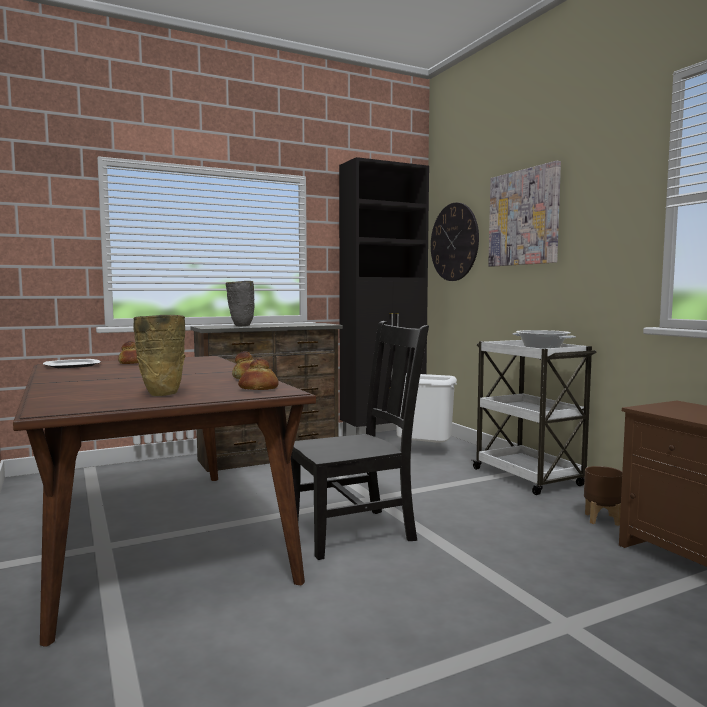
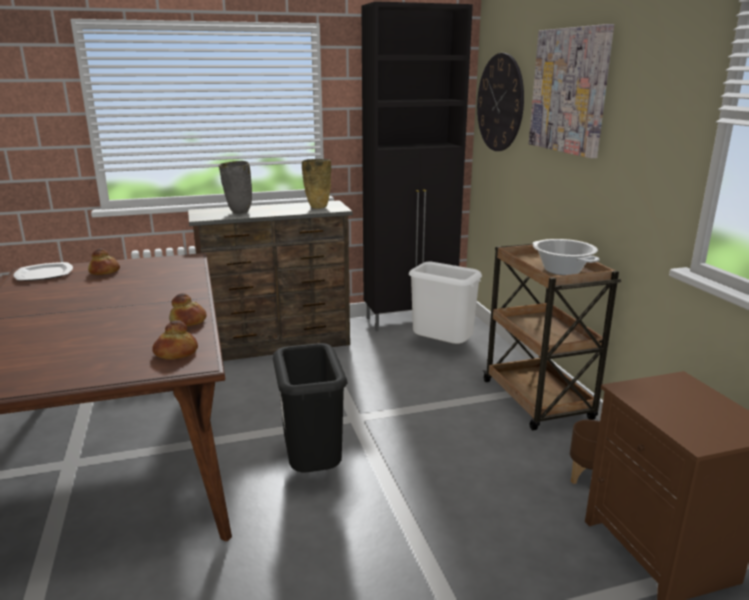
camera: 10 degrees right, 15 degrees up
beige vase [133,315,185,396] -> beige vase moved to [302,159,331,209]
black chair [291,321,429,560] -> black trash can [273,343,347,472]
white cart [472,339,597,495] -> brown cart [483,244,621,430]

